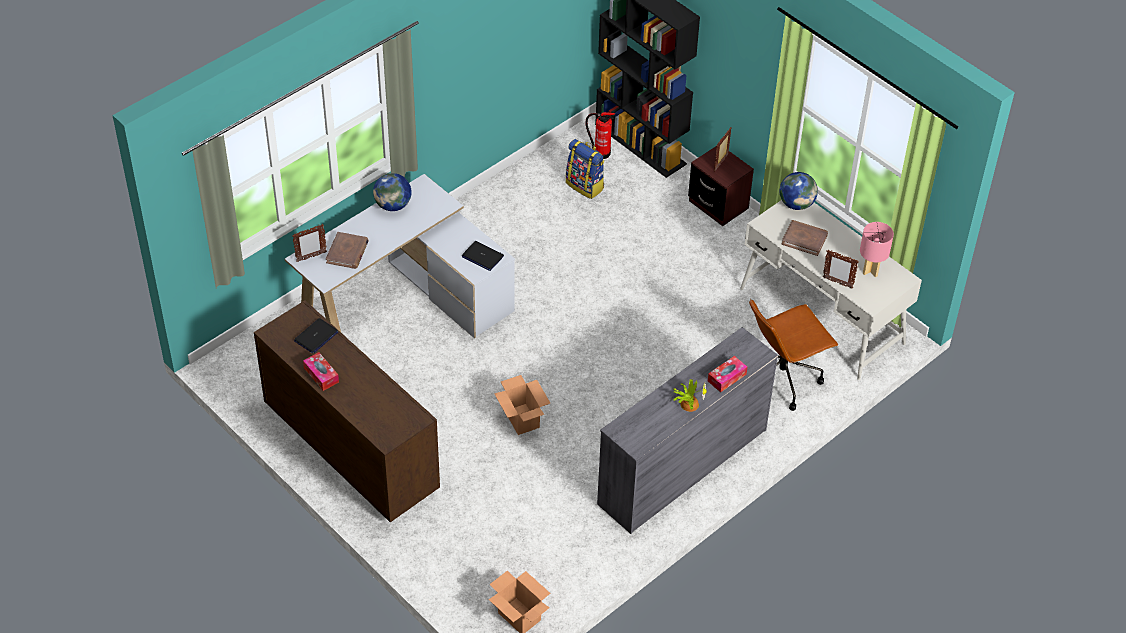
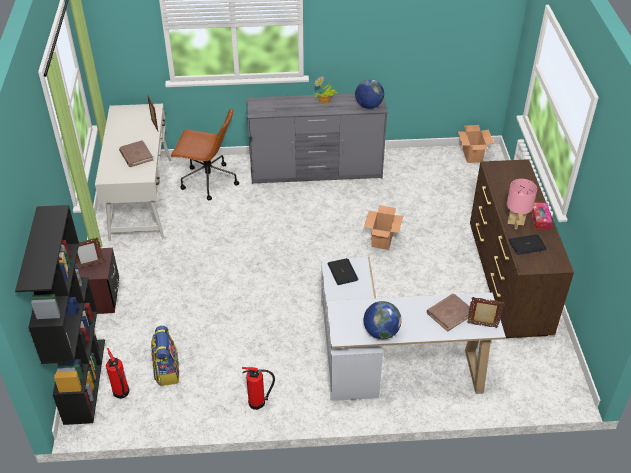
camera: 140 degrees left, 5 degrees down
tissue box [708,356,747,392] -> none
globe [780,172,818,210] -> globe moved to [355,79,384,109]
pink table lamp [860,222,894,277] -> pink table lamp moved to [507,179,537,229]
none -> fire extinguisher [242,367,275,410]

